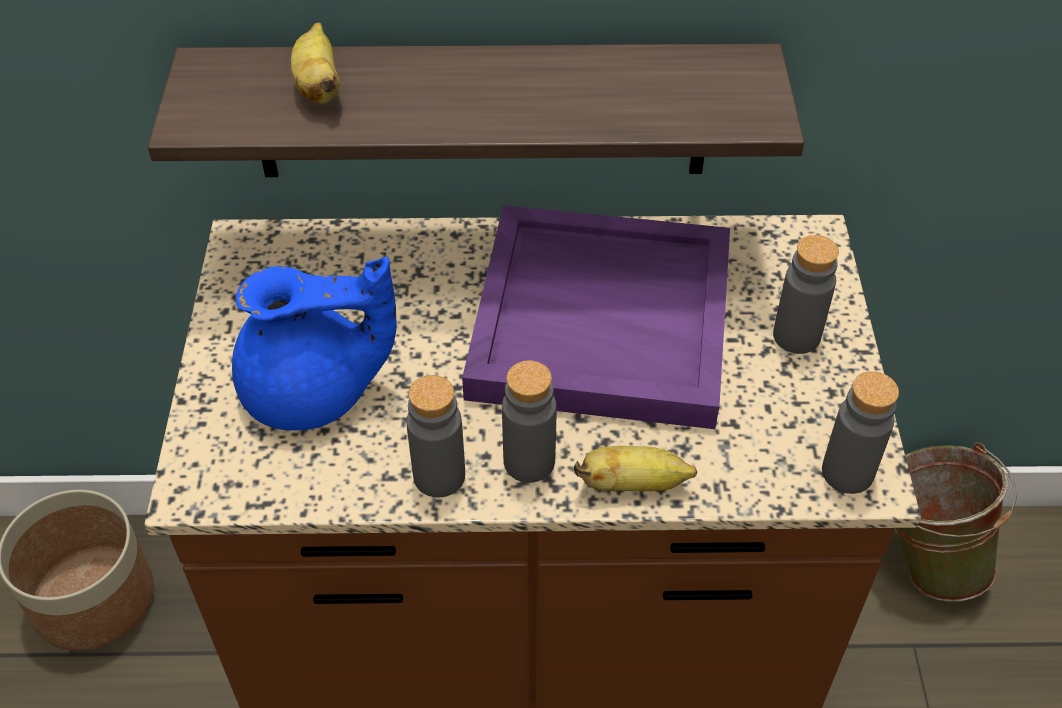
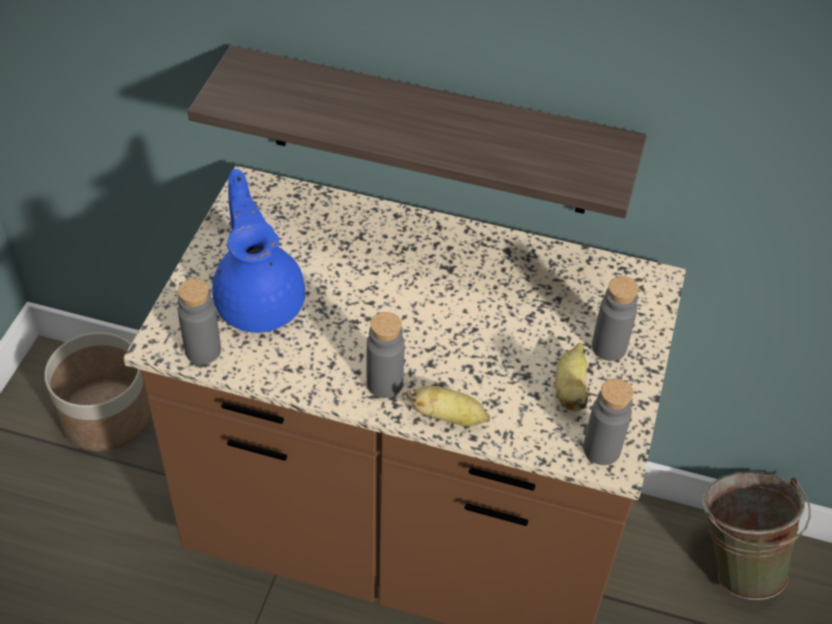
camera: 15 degrees right, 0 degrees up
blue teapot [232,257,397,430] -> blue teapot turned 120 degrees counterclockwise [212,169,305,333]
banana [291,23,340,104] -> banana moved to [555,343,588,411]
grey bottle [407,375,465,498] -> grey bottle moved to [178,278,221,364]
purple tray [462,205,730,429] -> none

